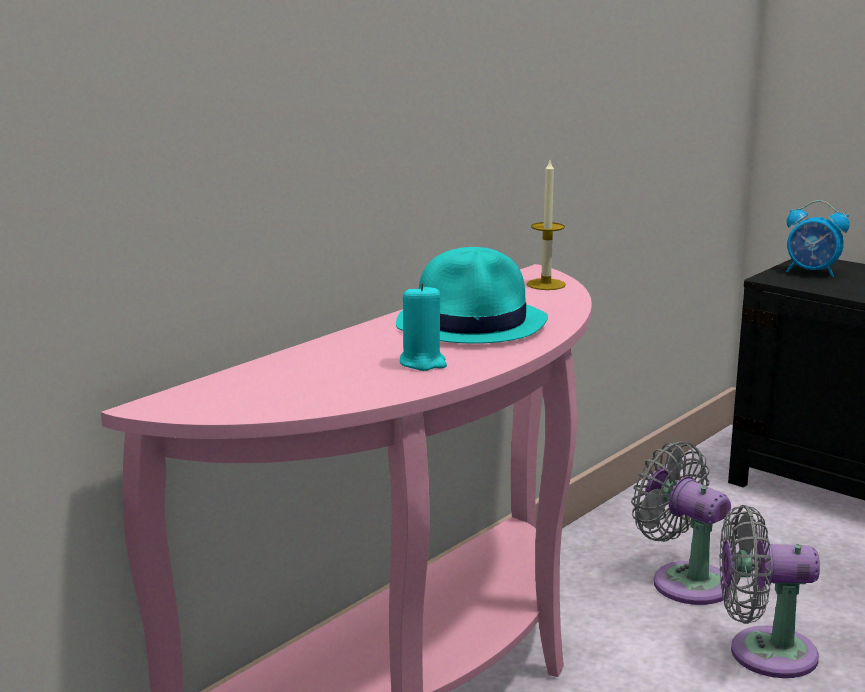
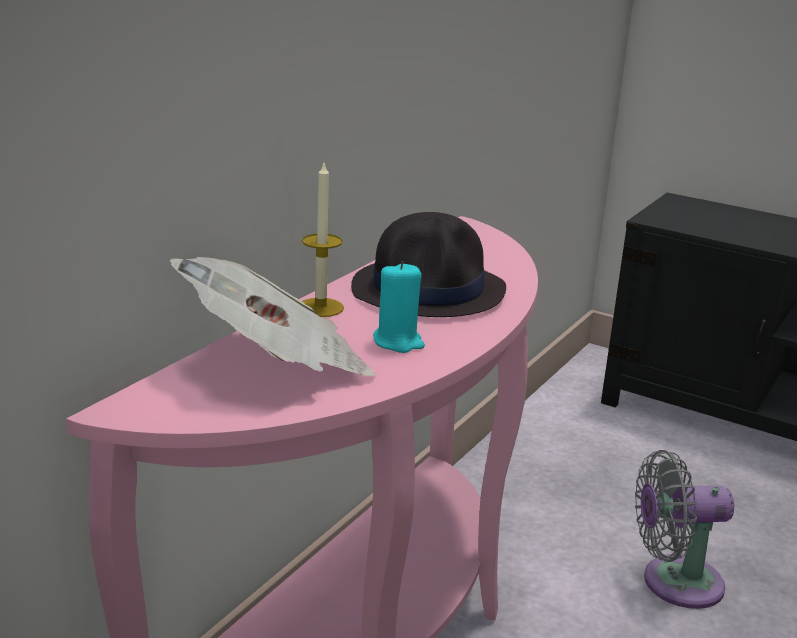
camera: 10 degrees left, 5 degrees up
turquoise hat [396,247,548,344] -> black hat [351,212,506,317]
candle [527,160,566,290] -> candle moved to [302,163,344,317]
grey fan [631,441,732,605] -> none
alarm clock [786,200,850,277] -> none
none -> newspaper [170,257,377,376]

